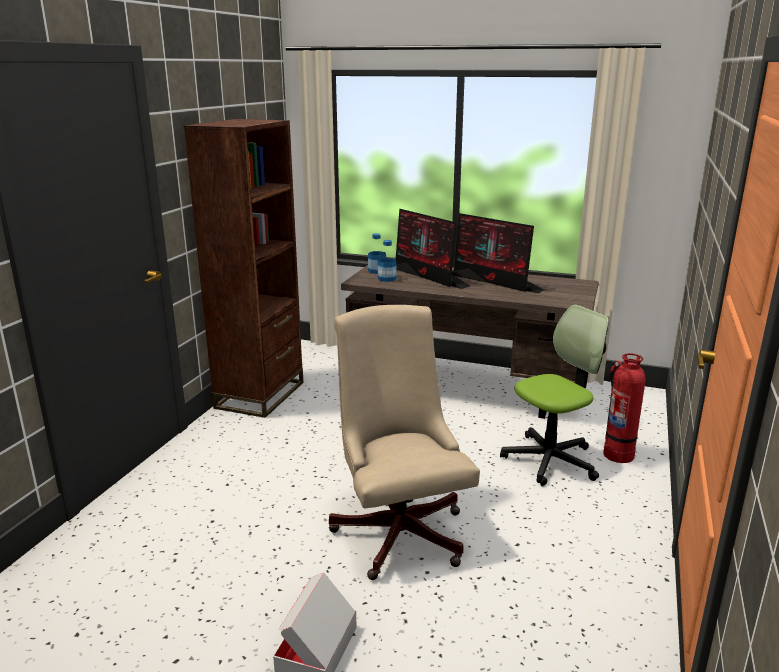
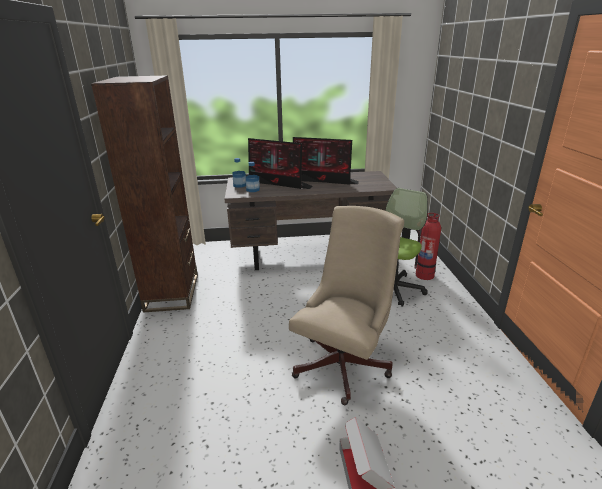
camera: 25 degrees left, 5 degrees up
beige office chair [329,305,480,580] -> beige office chair turned 75 degrees clockwise [289,206,404,405]

